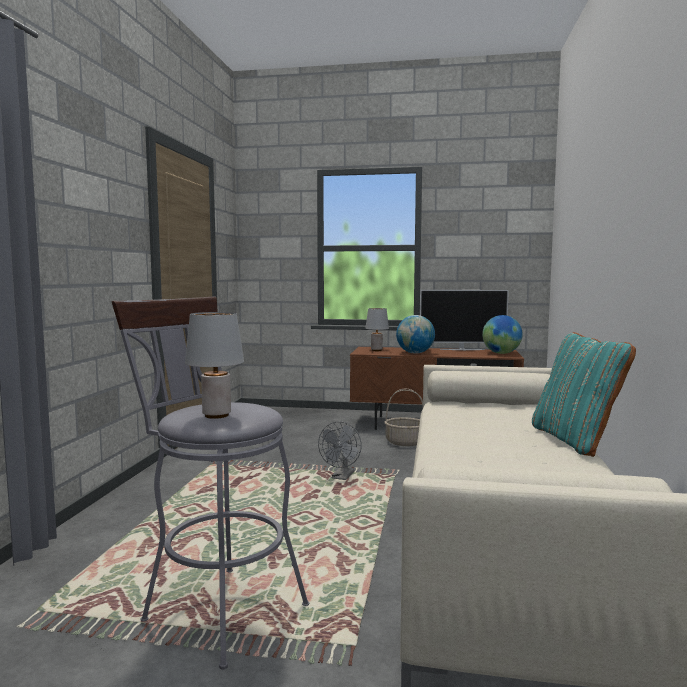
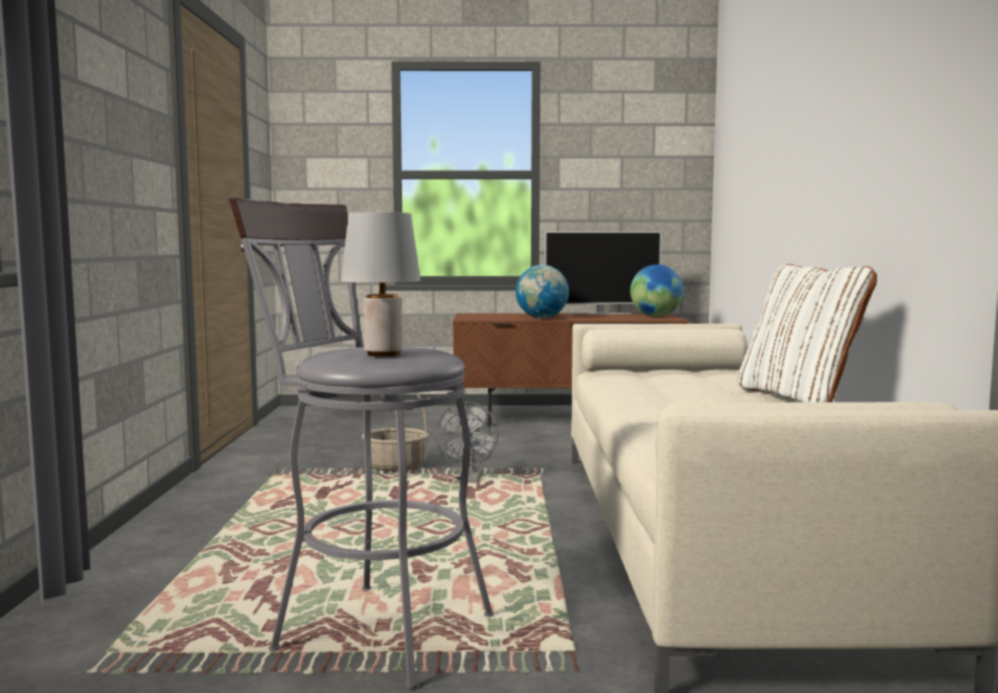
camera: 10 degrees left, 0 degrees up
grey table lamp [365,308,389,351] -> none
basket [384,388,423,446] -> basket moved to [362,393,429,472]
turquoise pillow [532,332,636,457] -> white pillow [737,264,877,402]

